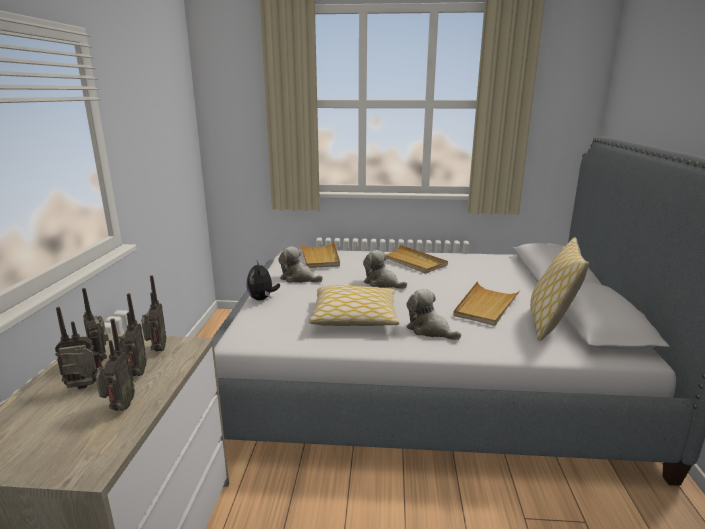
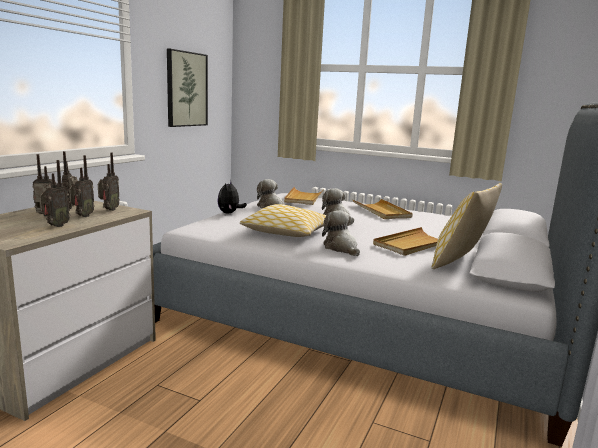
camera: 20 degrees right, 5 degrees down
none -> picture [167,49,208,127]

